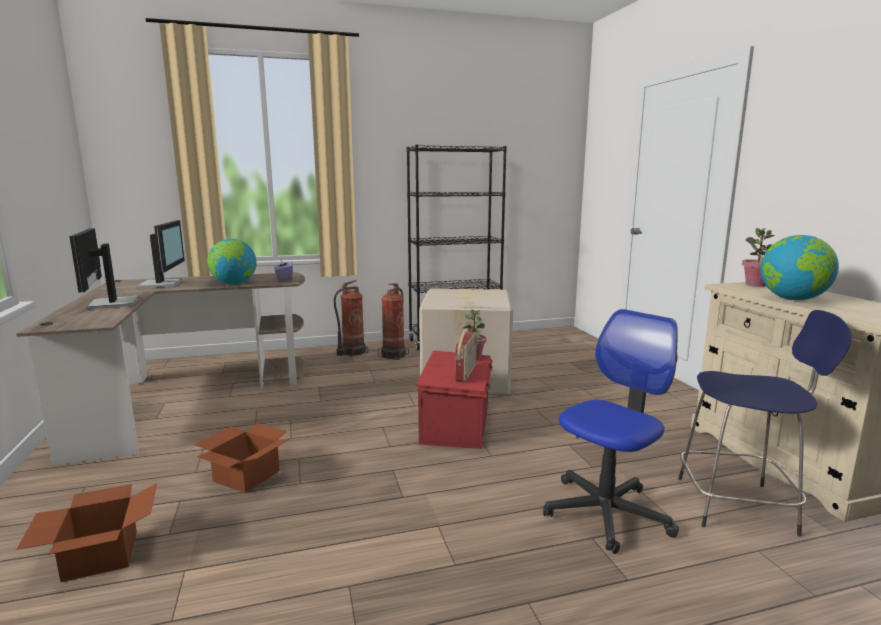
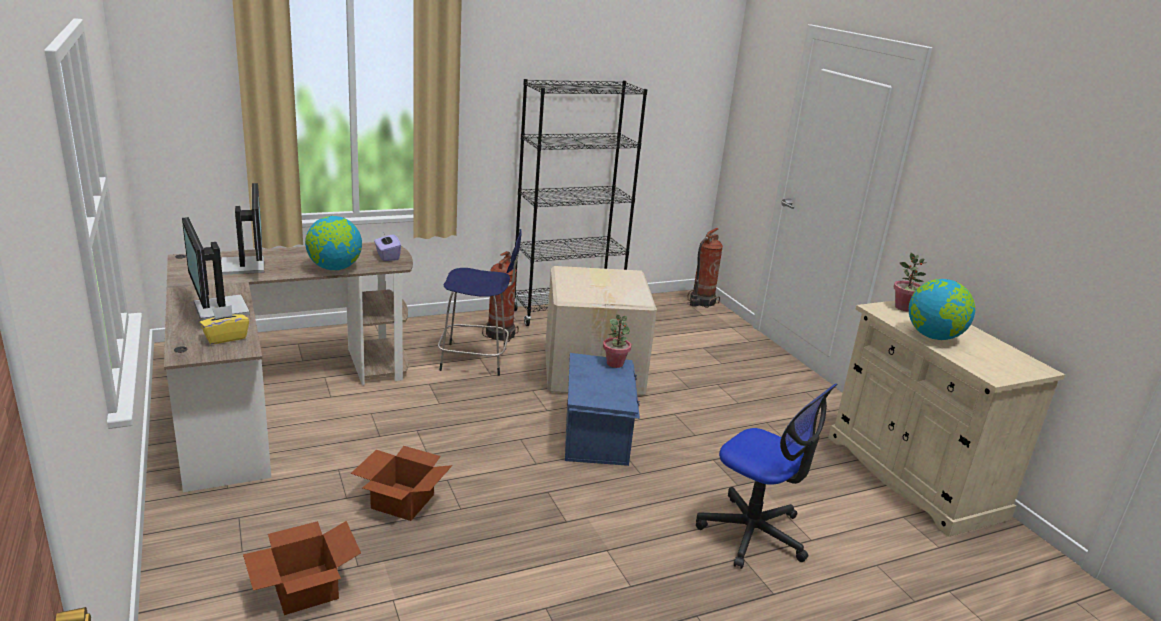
camera: 10 degrees left, 10 degrees up
fire extinguisher [334,280,368,357] -> fire extinguisher moved to [687,228,723,308]
red storage box [416,351,493,449] -> blue storage box [565,353,640,466]
radio [455,328,477,382] -> none
office chair [543,309,679,554] -> office chair turned 90 degrees clockwise [696,384,837,569]
blue stool [678,310,852,537] -> blue stool moved to [438,229,522,376]
none -> yellow tissue box [199,305,249,345]

